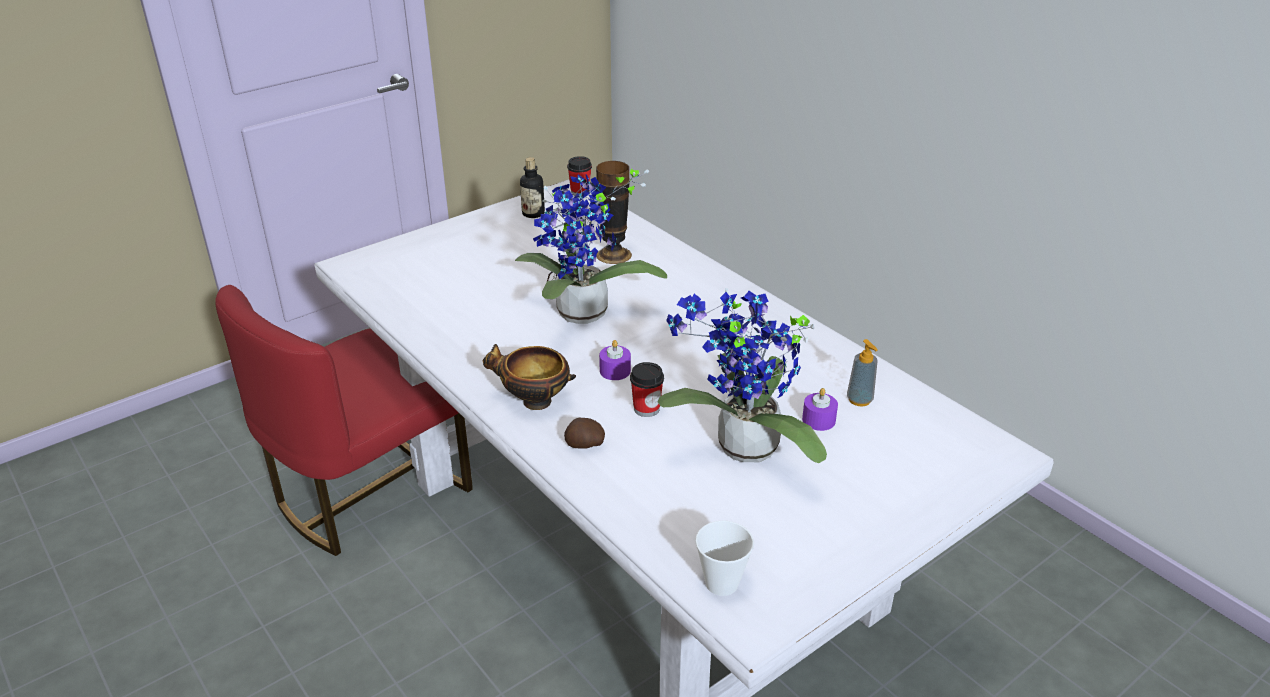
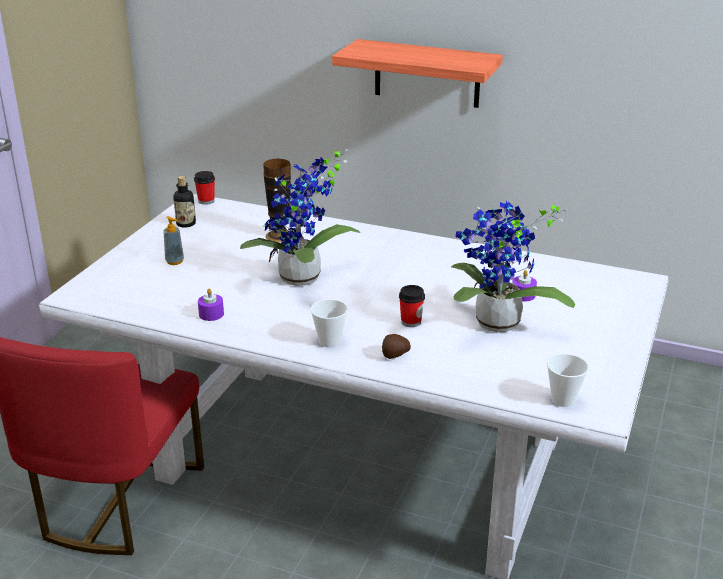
camera: 30 degrees left, 5 degrees down
bowl [482,344,576,410] -> cup [310,299,348,348]
purple candle [599,340,631,380] -> purple candle moved to [198,288,224,321]
soap dispenser [847,339,878,407] -> soap dispenser moved to [164,216,184,265]
none -> shelf [332,39,503,108]

